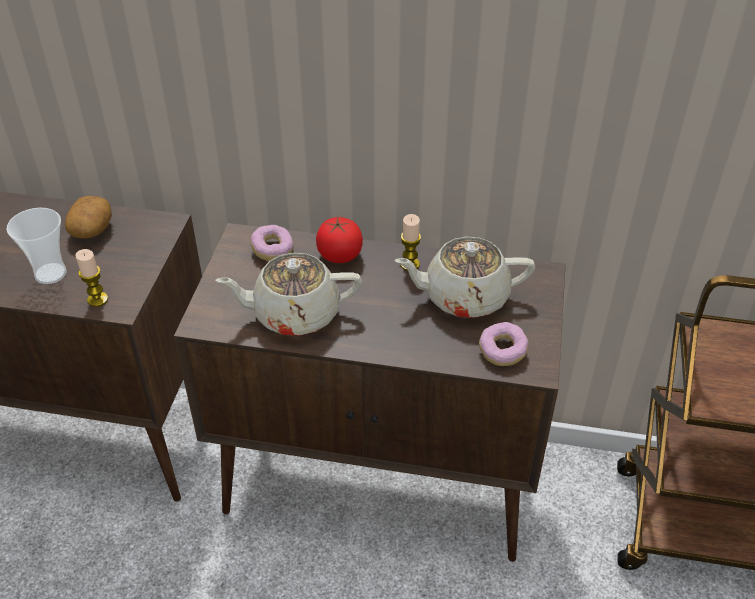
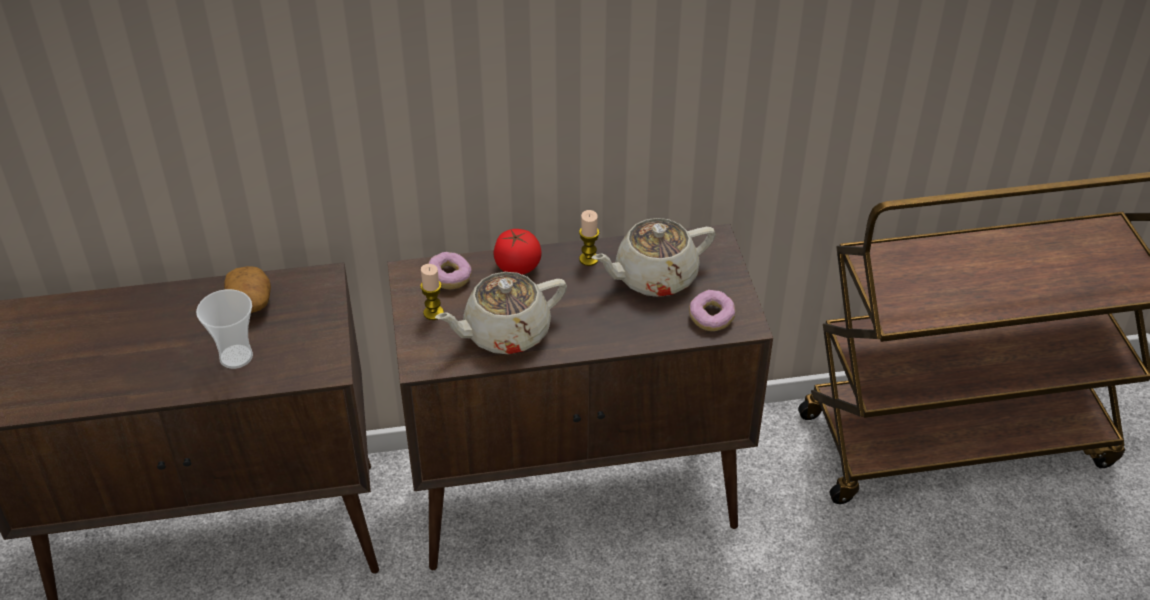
camera: 20 degrees left, 0 degrees up
candle [75,249,108,307] -> candle moved to [420,264,444,320]

